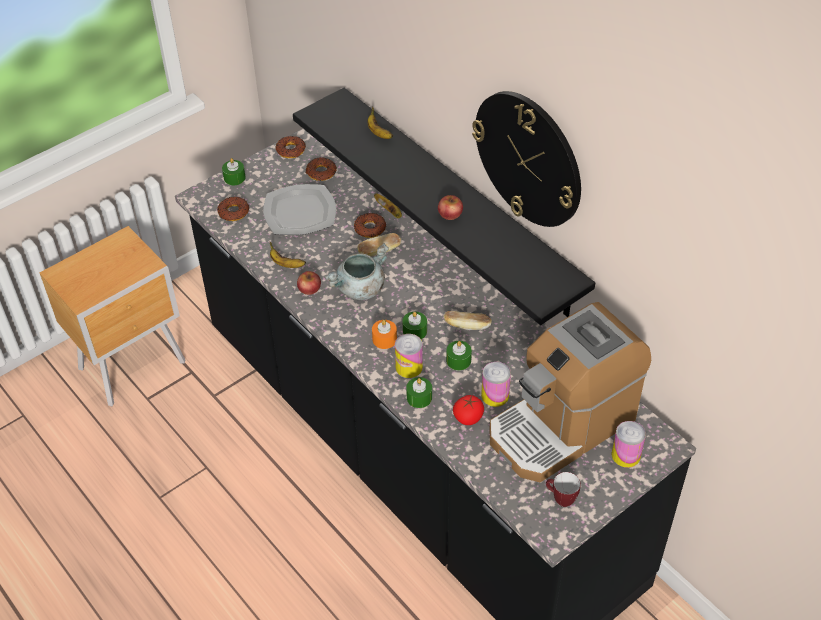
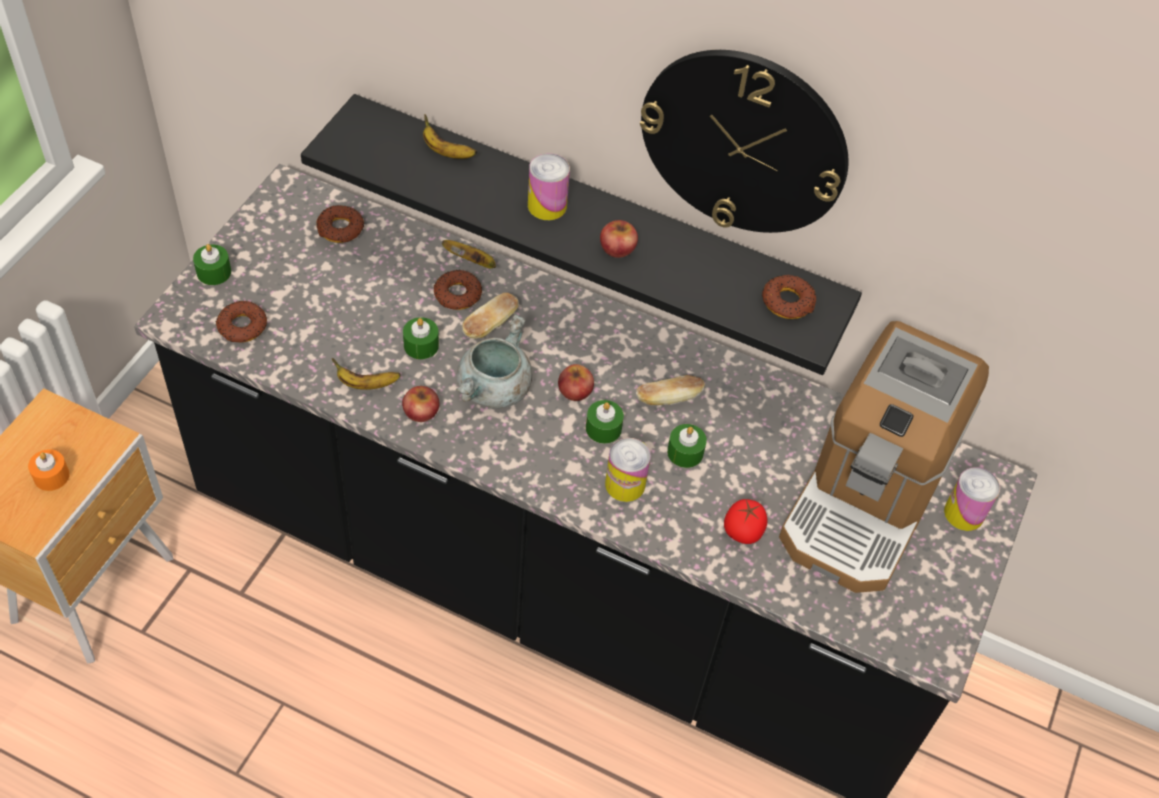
camera: 30 degrees left, 5 degrees up
plate [263,184,336,235] -> none
donut [275,136,306,158] -> donut moved to [762,275,816,319]
orange candle [372,320,397,349] -> orange candle moved to [28,449,70,491]
green candle [406,377,432,408] -> green candle moved to [403,317,439,359]
can [481,362,511,407] -> can moved to [528,153,570,220]
mug [546,472,581,507] -> none
none -> apple [558,364,594,401]

